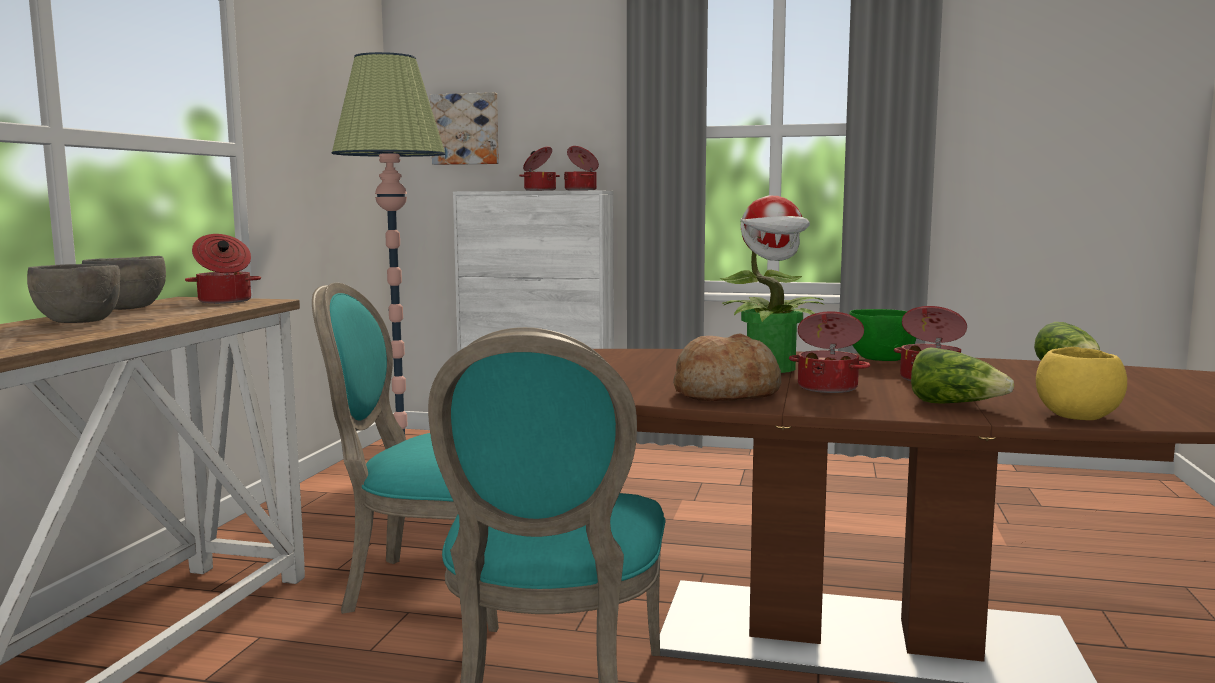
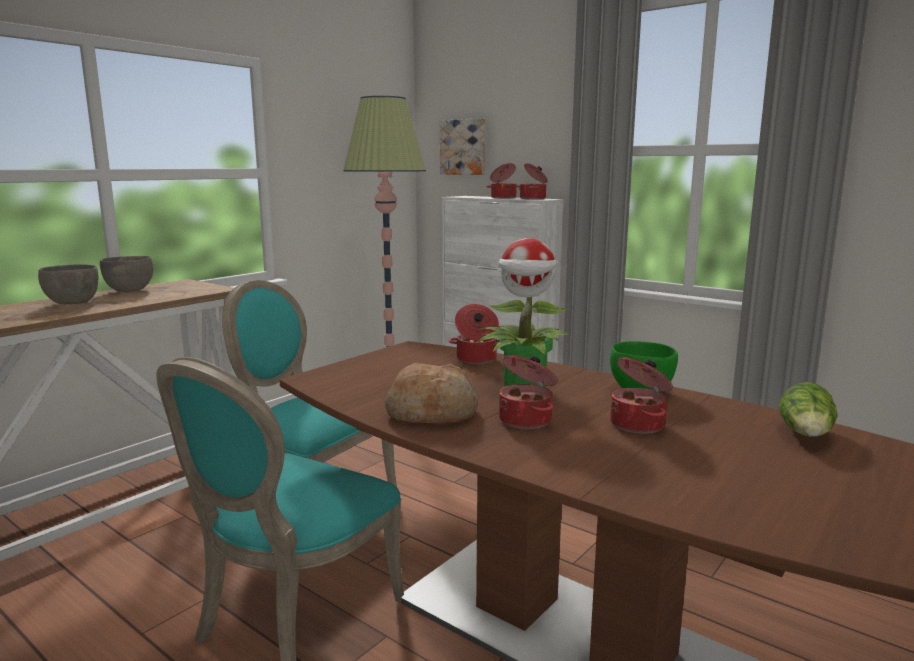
camera: 25 degrees right, 5 degrees up
cooking pot [185,234,261,304] -> cooking pot moved to [448,304,499,364]
lettuce [911,347,1014,404] -> none
yellow bowl [1036,347,1127,420] -> none

